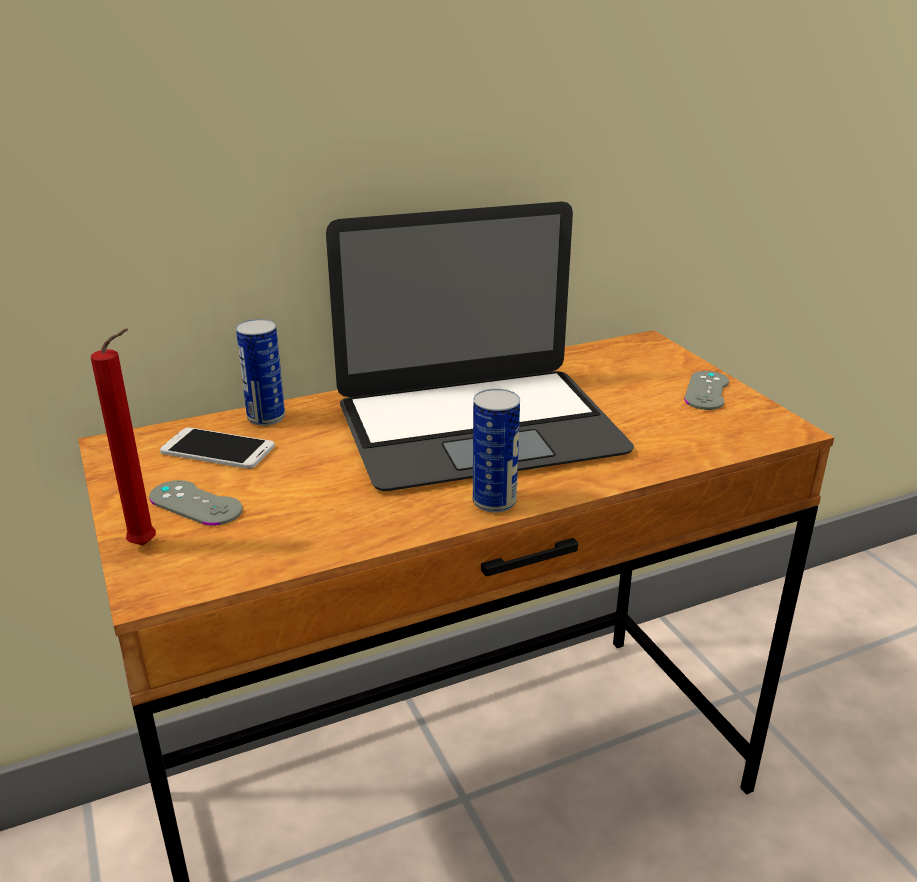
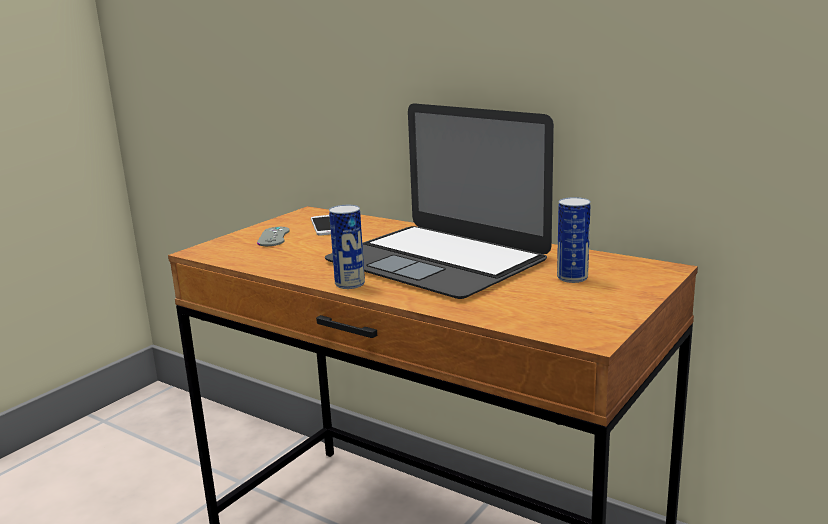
camera: 60 degrees right, 10 degrees down
red candle [91,328,156,545] -> none
can [236,319,285,426] -> can moved to [557,197,591,283]
grey game controller [684,371,729,410] -> none

